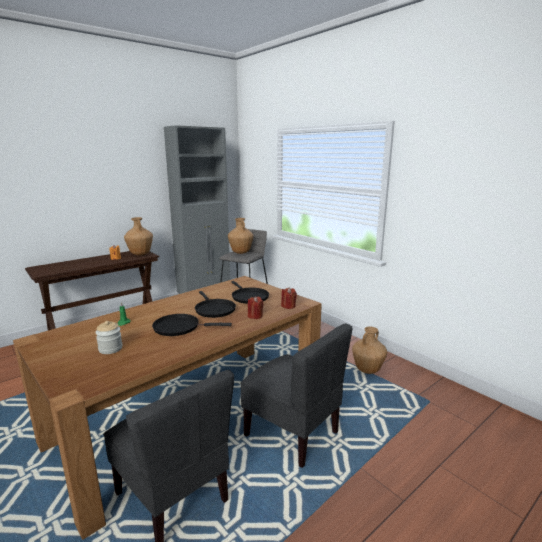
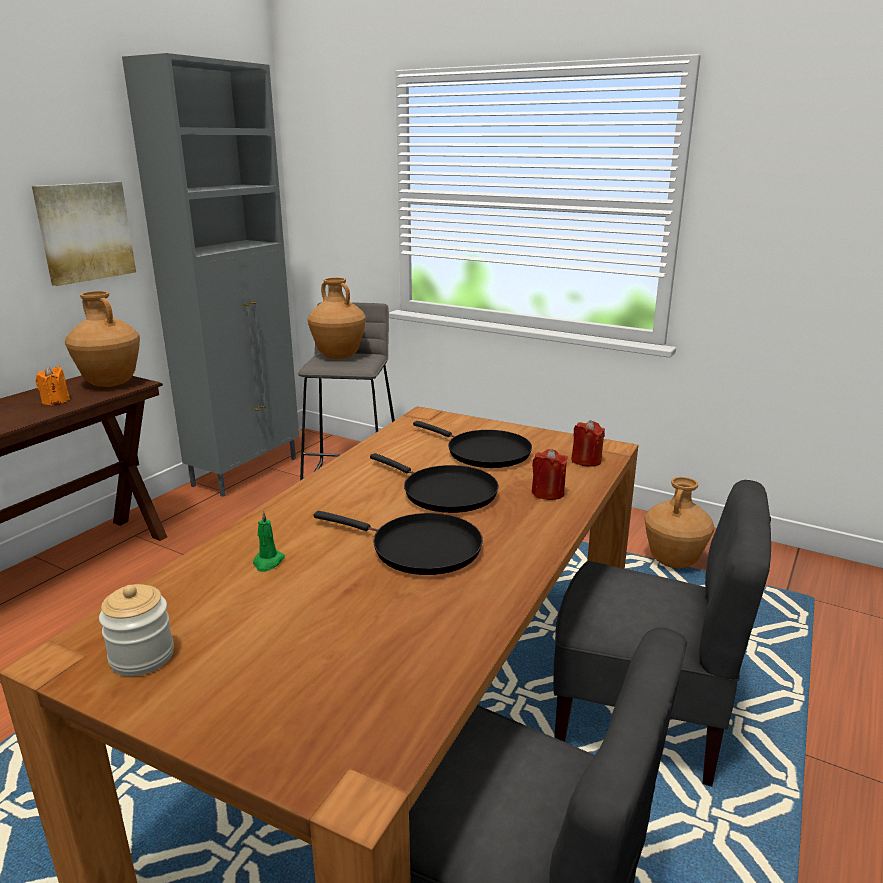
camera: 20 degrees left, 5 degrees up
jar [96,321,123,354] -> jar moved to [99,584,174,676]
black frying pan [152,314,232,336] -> black frying pan turned 135 degrees counterclockwise [314,511,483,575]
none -> picture [32,182,136,286]

